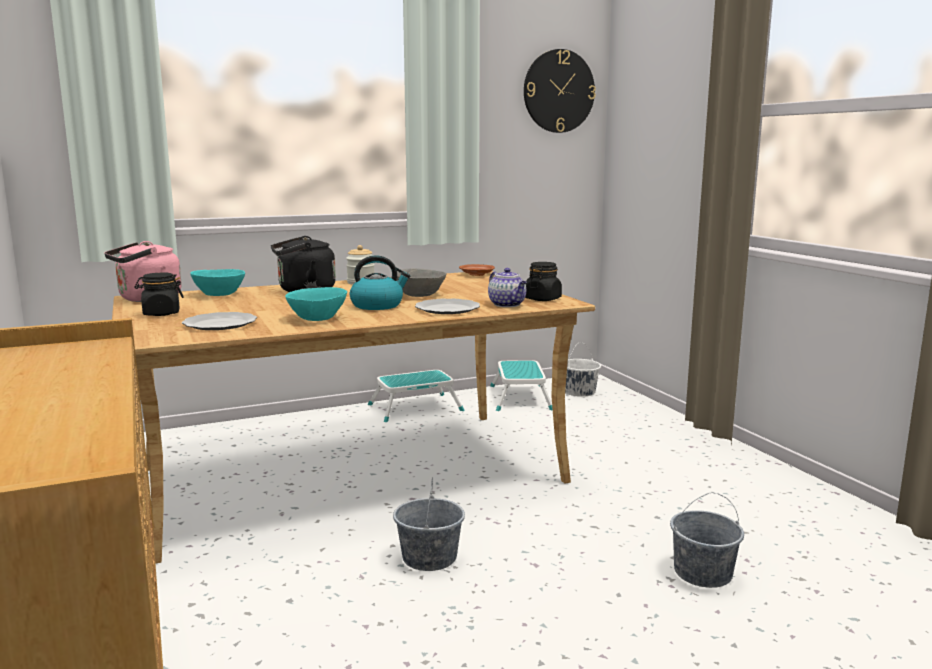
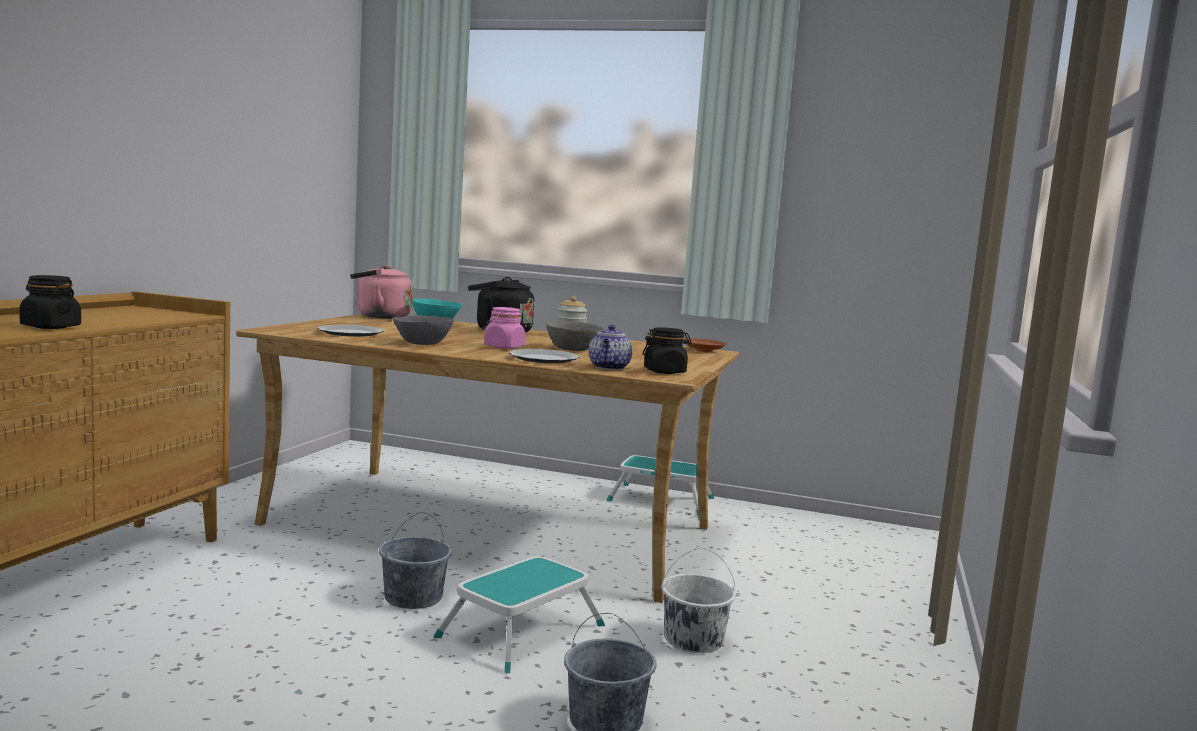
camera: 40 degrees right, 5 degrees down
black jar [134,273,184,316] -> black jar moved to [19,275,81,329]
turquoise bowl [285,287,347,321] -> grey bowl [393,315,454,345]
kettle [350,255,410,310] -> pink jar [484,307,526,349]
turquoise step ladder [490,360,553,411] -> turquoise step ladder moved to [433,556,605,673]
wall clock [524,49,596,133] -> none
white bucket [565,342,601,397] -> white bucket moved to [661,548,736,653]

